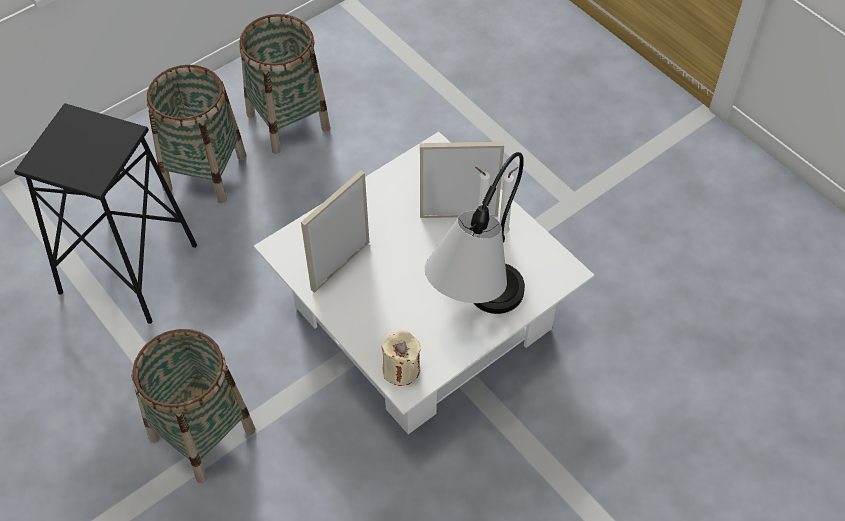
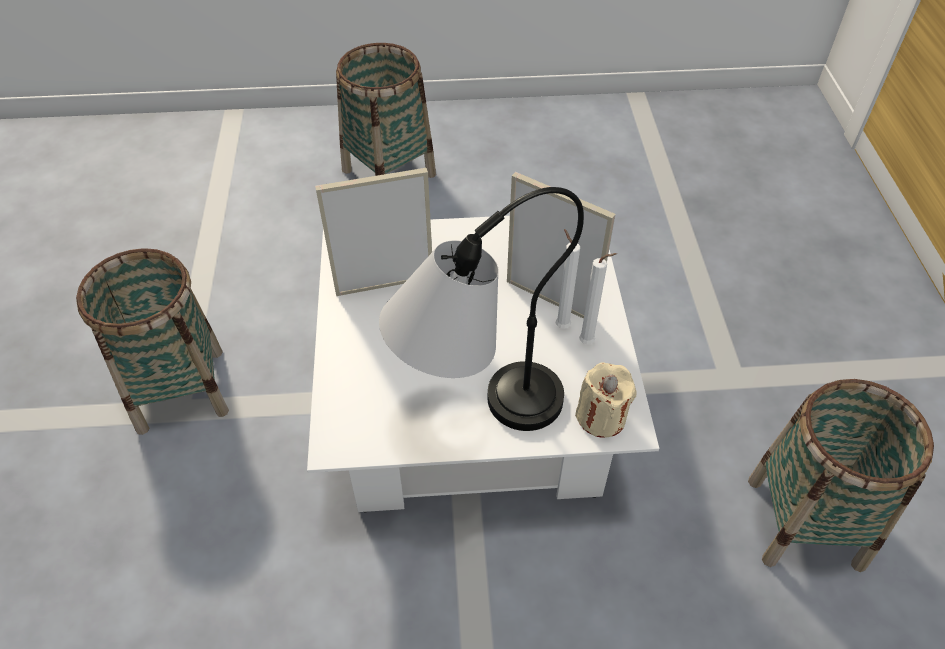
camera: 35 degrees right, 5 degrees down
black stool [14,103,197,324] -> none
basket [239,14,330,154] -> basket moved to [748,379,934,572]
beige candle [381,330,421,386] -> beige candle moved to [575,363,637,438]

